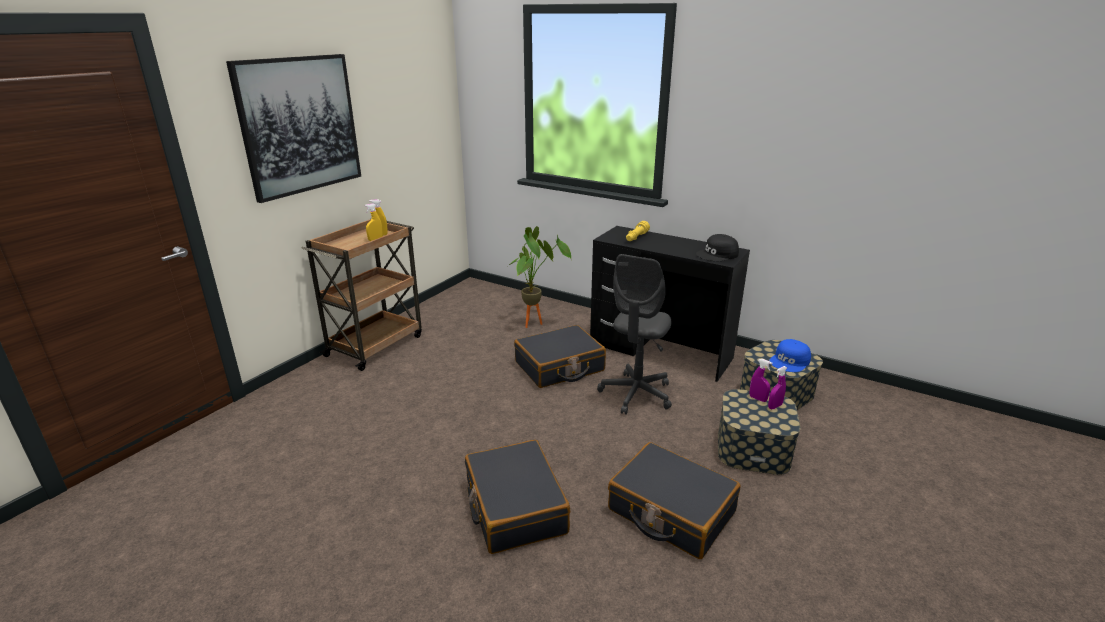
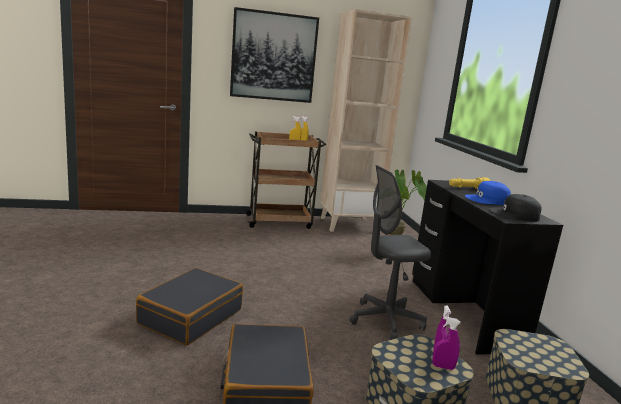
camera: 45 degrees right, 10 degrees down
black suitcase [514,325,606,388] -> none
blue cap [769,339,811,372] -> blue cap moved to [465,181,511,205]
none -> beige bookcase [321,9,412,232]

